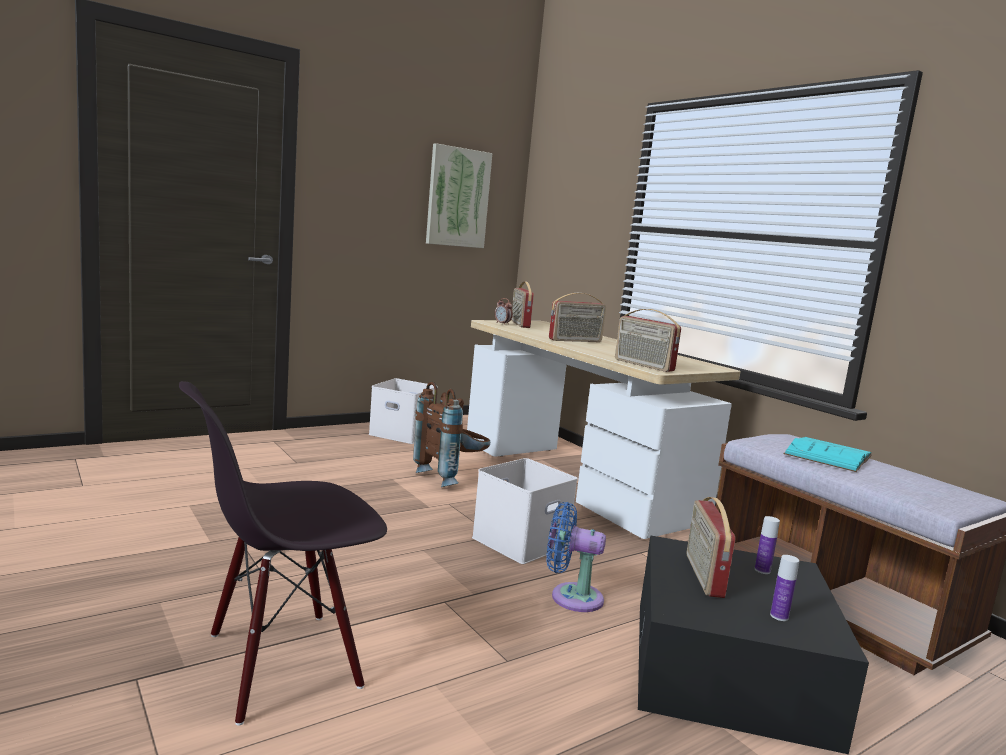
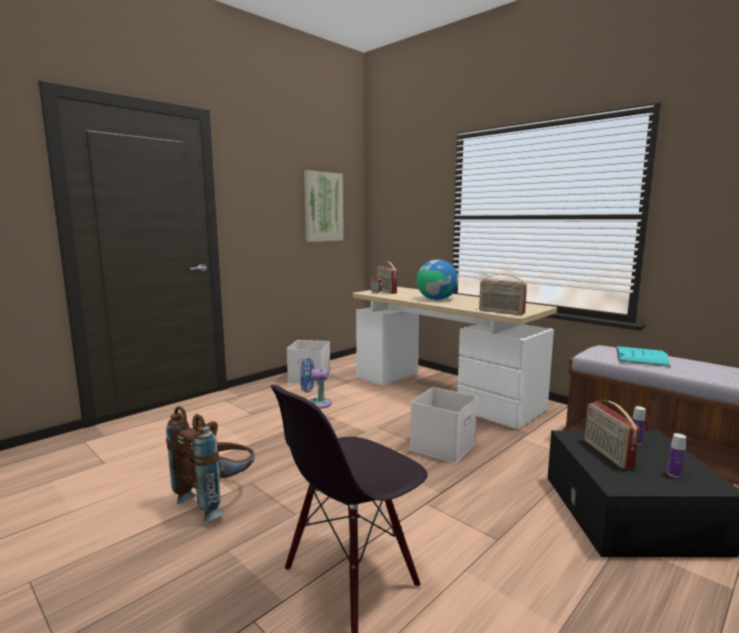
camera: 10 degrees left, 0 degrees up
brown backpack [413,382,490,487] -> brown backpack moved to [166,406,255,522]
blue fan [546,502,606,612] -> blue fan moved to [300,358,332,409]
radio [549,293,606,342] -> globe [417,260,458,300]

